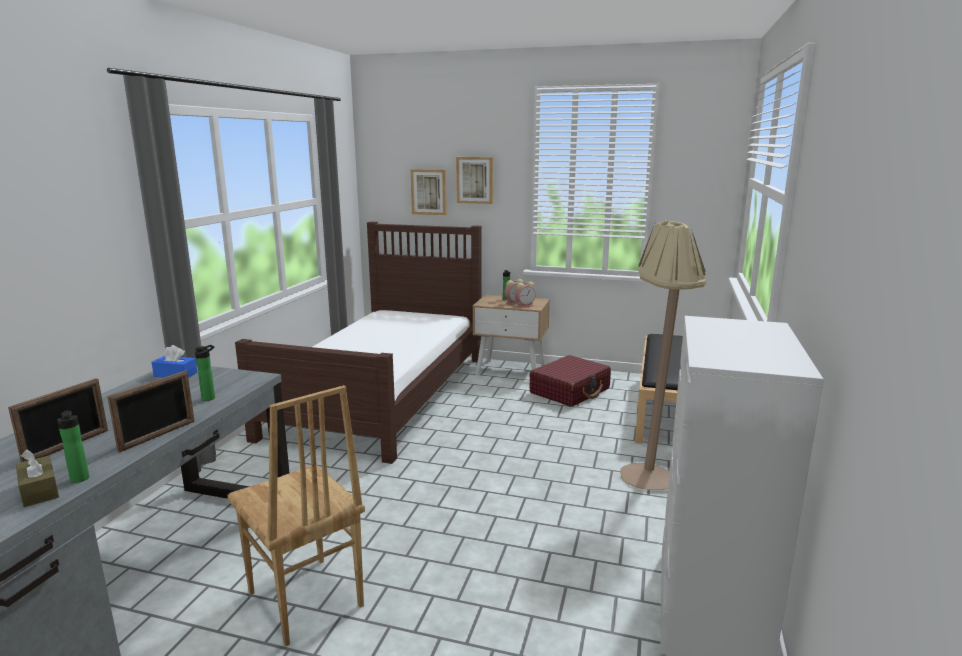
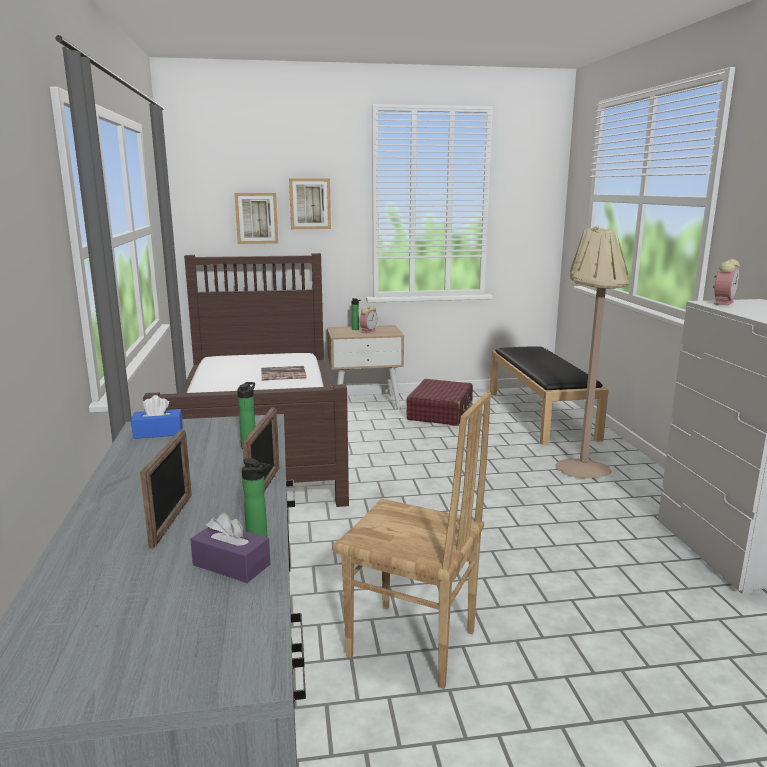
camera: 25 degrees left, 0 degrees up
brown tissue box [16,449,59,507] -> purple tissue box [190,512,270,583]
alarm clock [515,281,536,308] -> alarm clock moved to [713,259,740,306]
none -> book [261,366,306,380]

